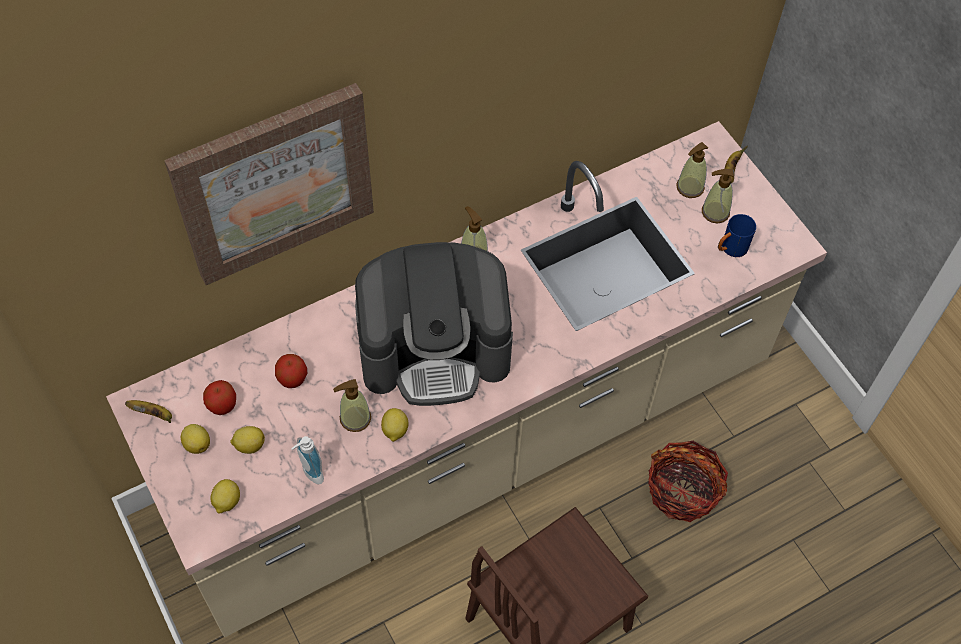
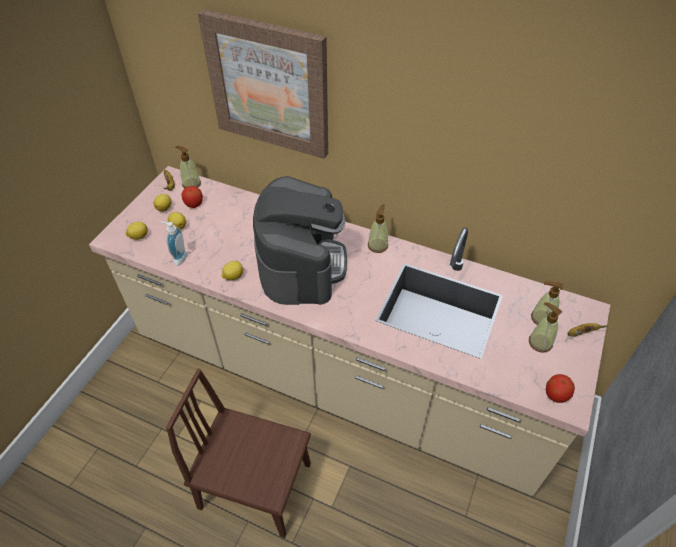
camera: 55 degrees right, 10 degrees down
apple [275,354,307,388] -> apple moved to [546,374,575,403]
soap dispenser [333,379,371,432] -> soap dispenser moved to [175,146,201,188]
coffee machine [355,242,513,406] -> coffee machine turned 135 degrees counterclockwise [253,176,347,305]
basket [648,441,728,522] -> none
blue mug [718,214,756,257] -> none

